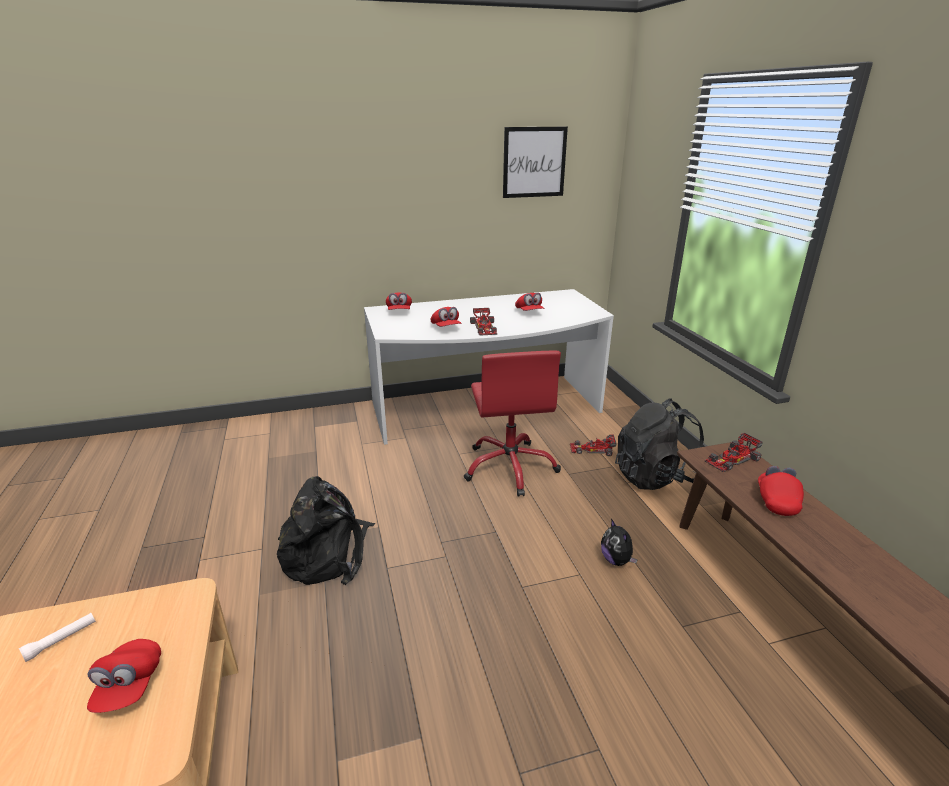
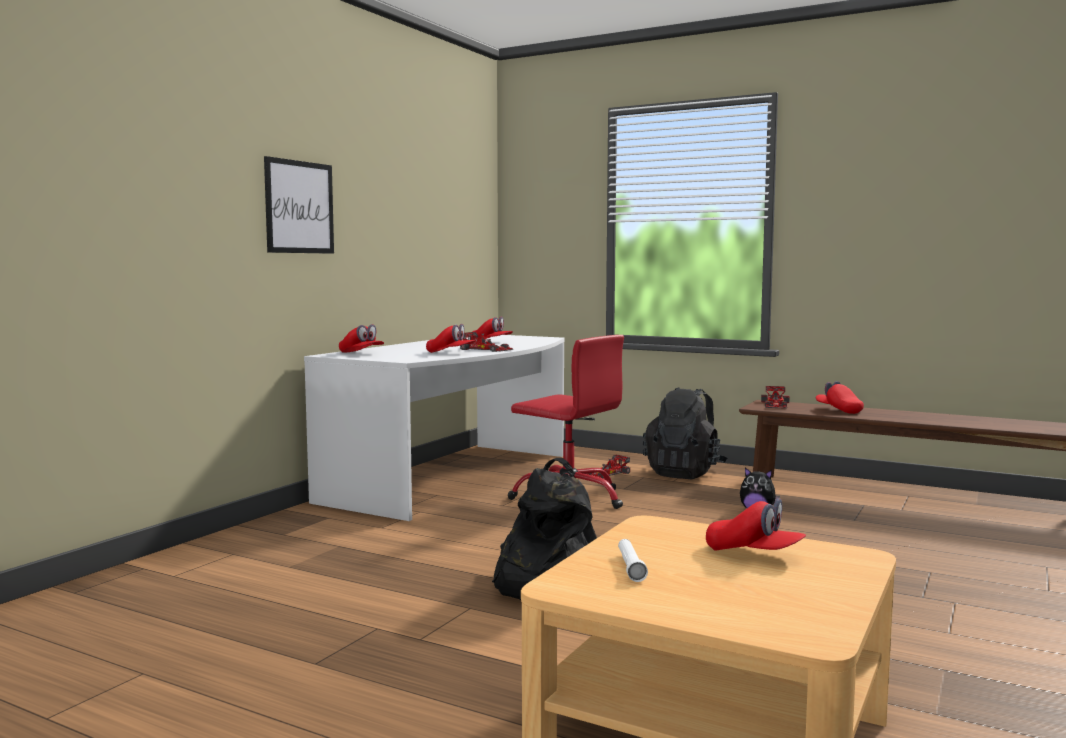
camera: 45 degrees left, 20 degrees down
picture [503,127,568,198] -> picture moved to [264,156,334,254]

